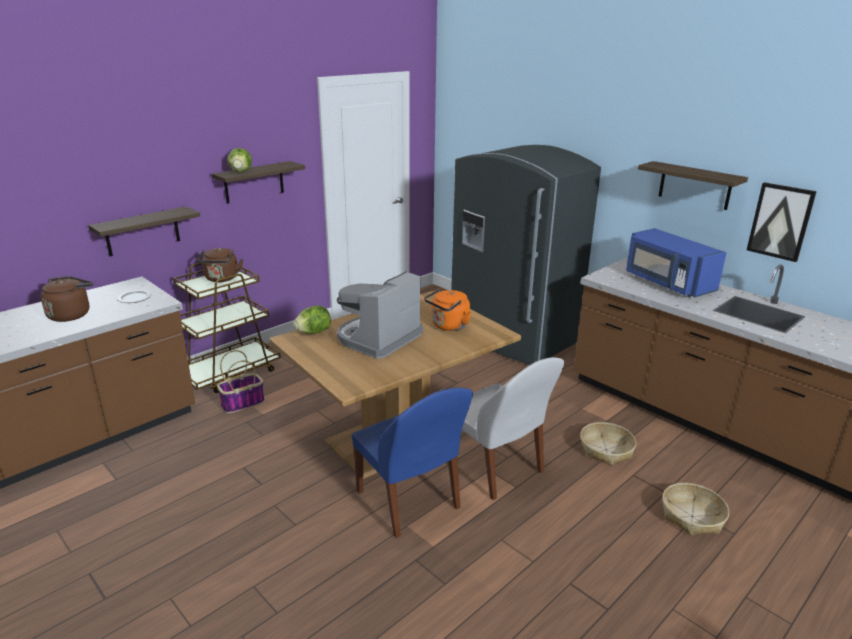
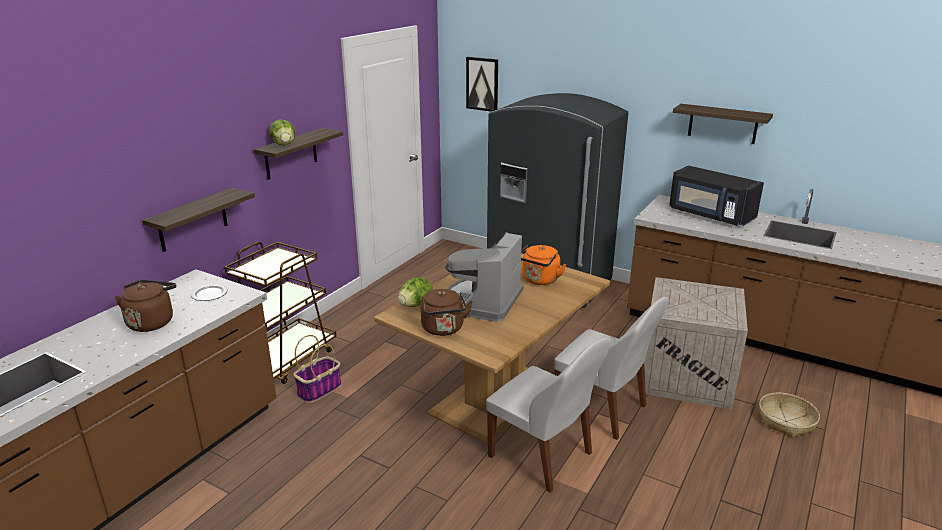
camera: 15 degrees left, 0 degrees up
brown kettle [197,248,243,282] -> brown kettle moved to [421,289,473,336]
blue chair [352,388,473,538] -> white chair [486,338,612,493]
basket [580,422,636,466] -> crate [644,277,748,410]
blue microwave [626,228,727,297] -> black microwave [669,166,764,226]
picture [747,182,817,262] -> picture moved to [466,57,498,112]

